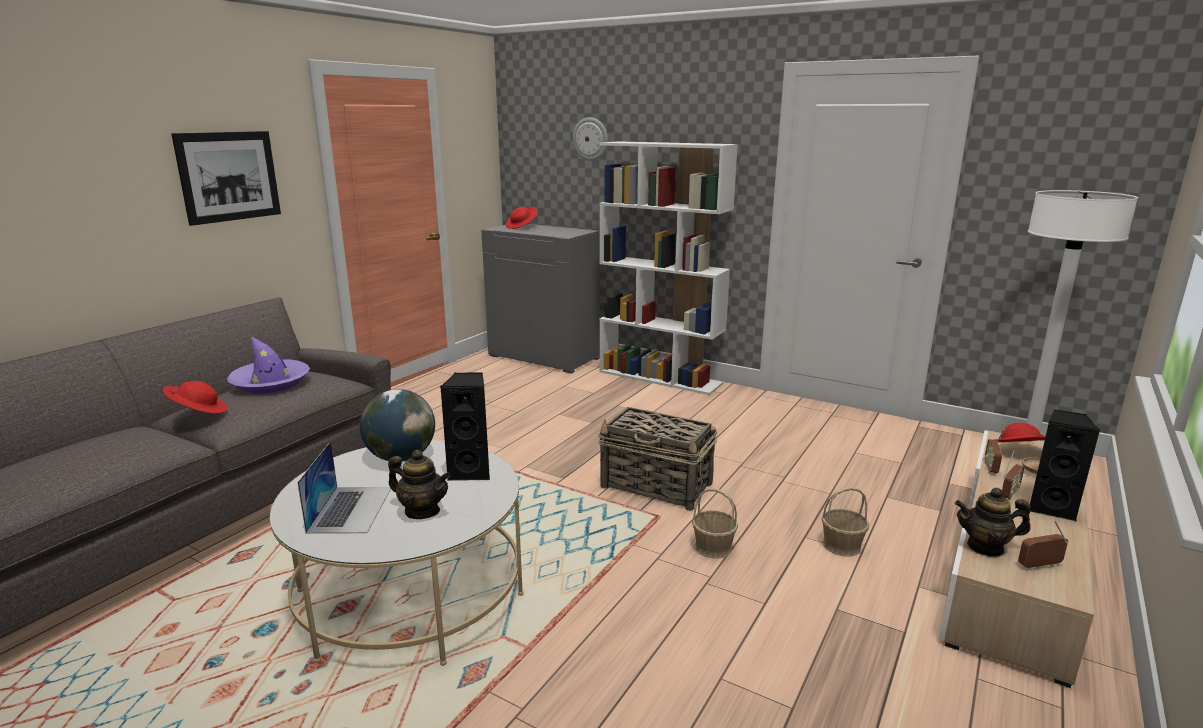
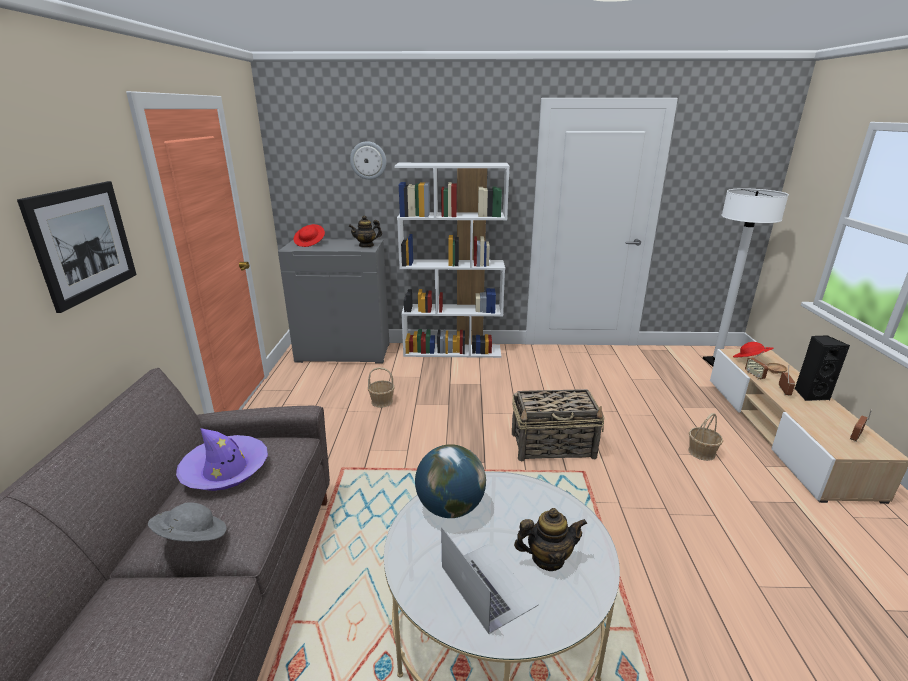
camera: 30 degrees left, 5 degrees up
red hat [163,381,228,414] -> grey hat [148,502,227,542]
black speaker [440,372,490,480] -> none
basket [692,488,738,559] -> basket moved to [368,367,394,408]
teapot [955,488,1031,557] -> teapot moved to [349,215,382,248]

